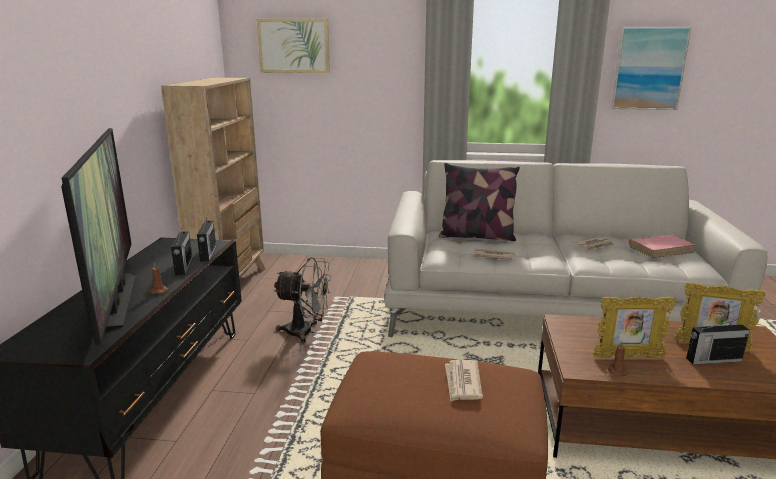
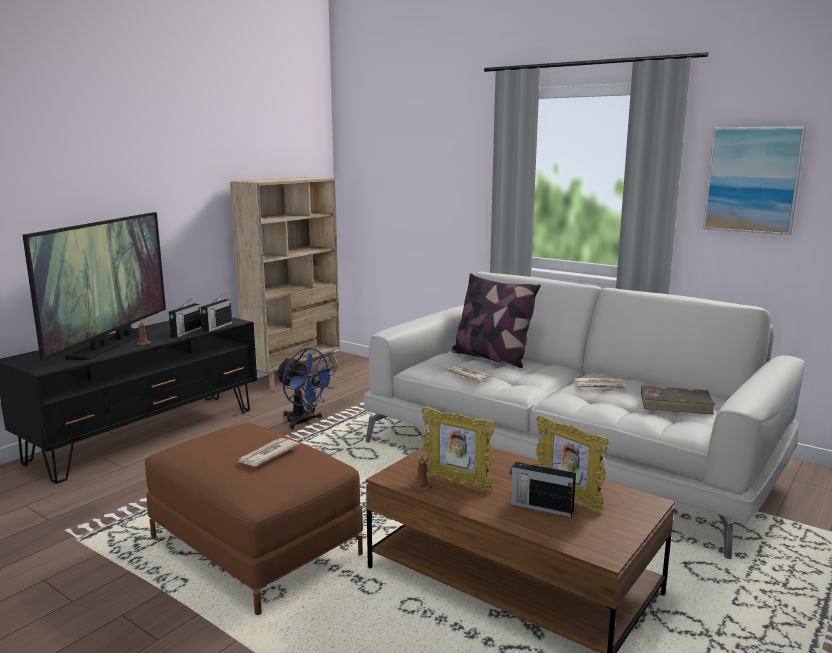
camera: 30 degrees right, 5 degrees down
picture [257,19,330,73] -> none
grey fan [273,257,332,343] -> blue fan [275,348,336,429]
pink book [628,235,695,258] -> brown book [641,385,715,414]

